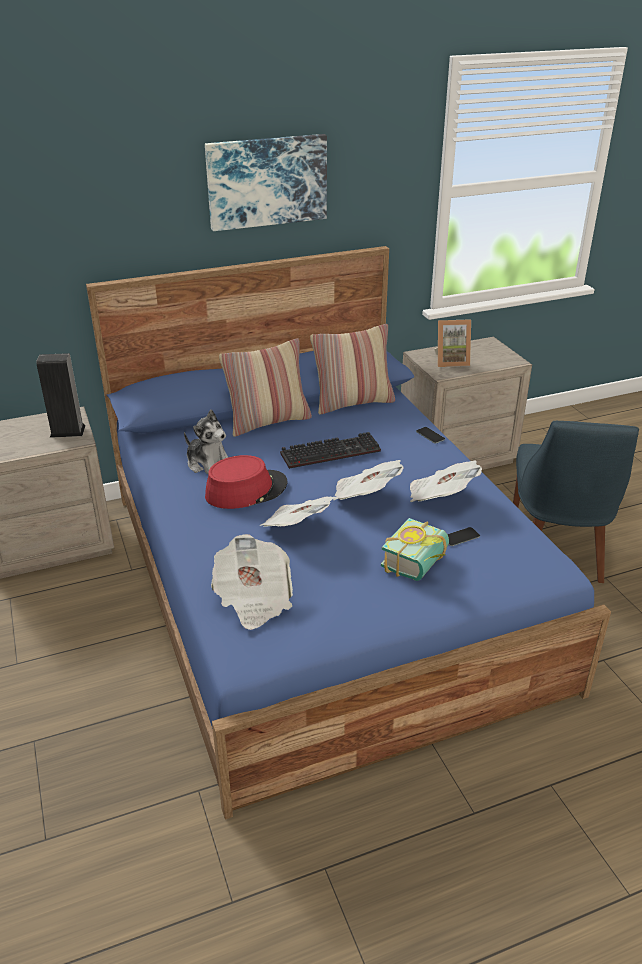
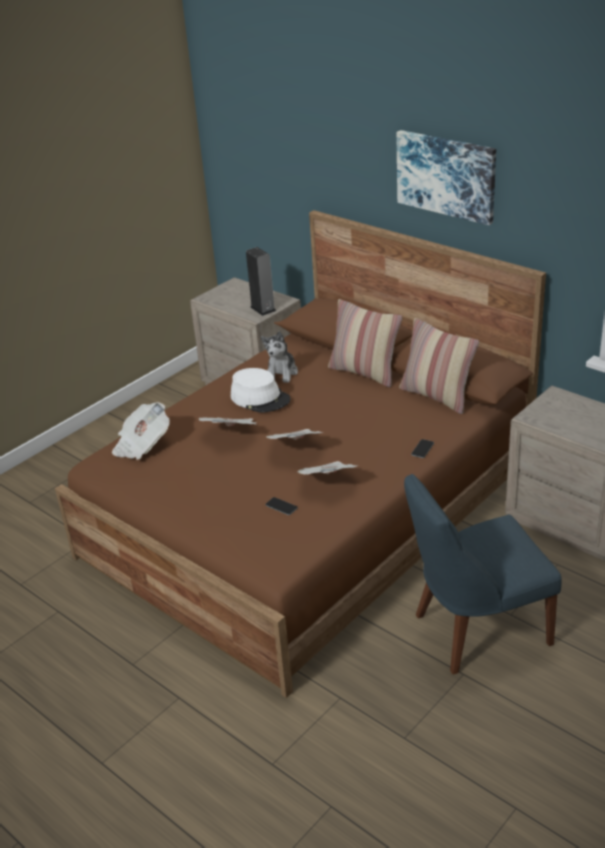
camera: 65 degrees right, 0 degrees up
blue bed [86,246,611,819] -> brown bed [55,210,546,698]
red hat [205,455,287,509] -> white hat [231,368,291,413]
keyboard [280,432,381,469] -> none
book [381,518,449,581] -> none
picture frame [434,319,471,367] -> none

